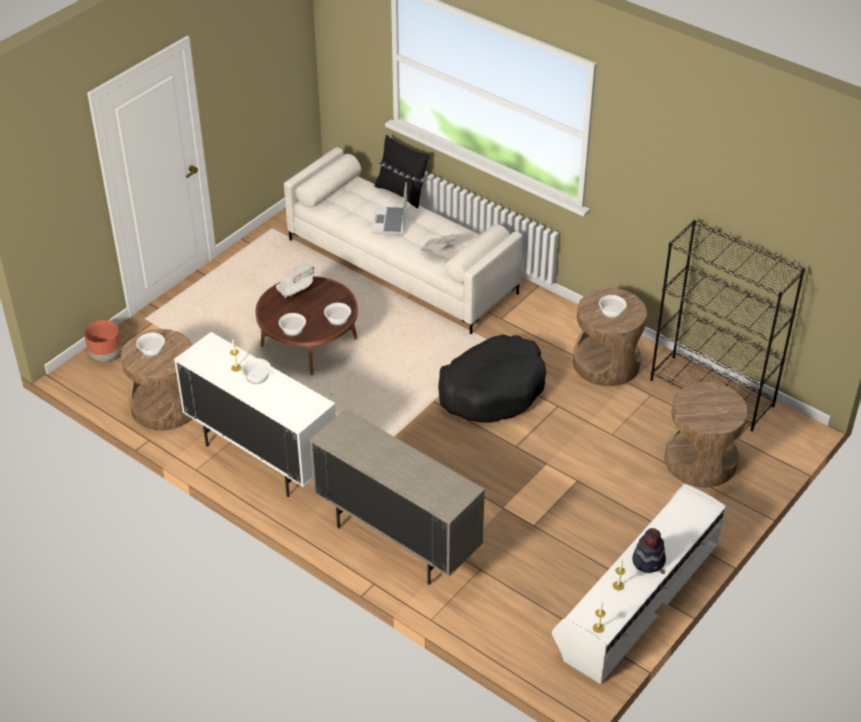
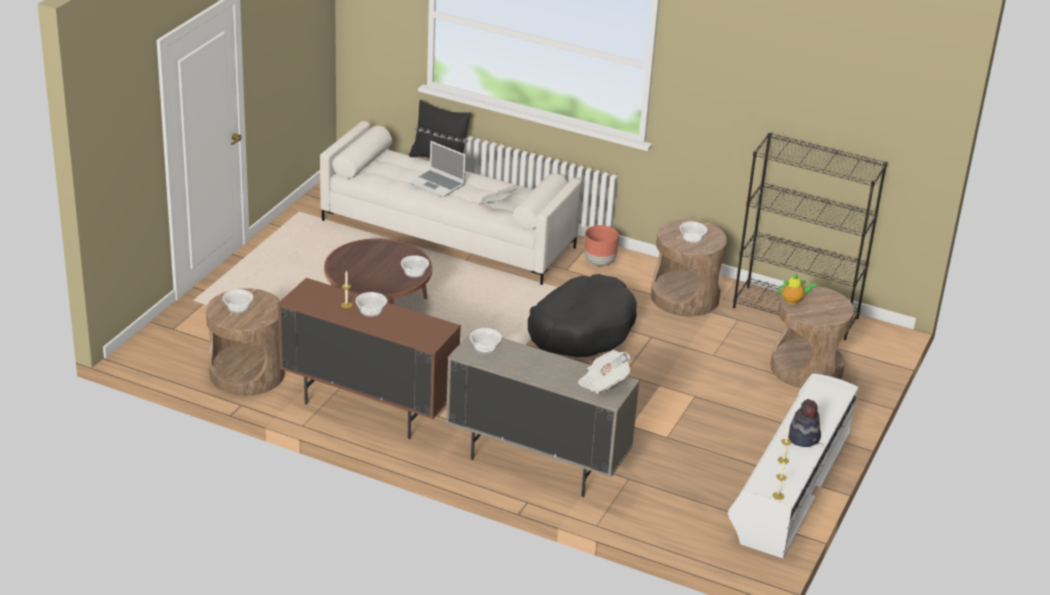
camera: 15 degrees left, 10 degrees down
brown planter [84,320,121,362] -> brown planter moved to [584,225,619,266]
white cabinet [174,332,336,497] -> brown cabinet [277,278,461,439]
newspaper [276,263,316,298] -> newspaper moved to [578,350,631,394]
bowl [279,313,306,336] -> bowl moved to [470,328,502,354]
laptop [371,183,407,235] -> laptop turned 45 degrees counterclockwise [410,141,466,197]
none -> teapot [778,274,817,304]

